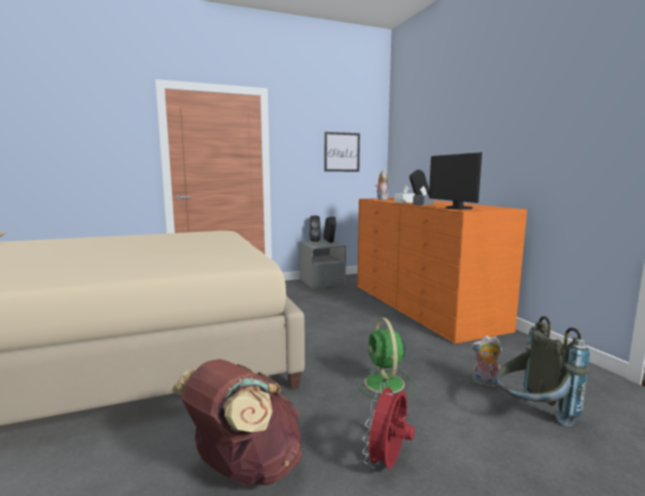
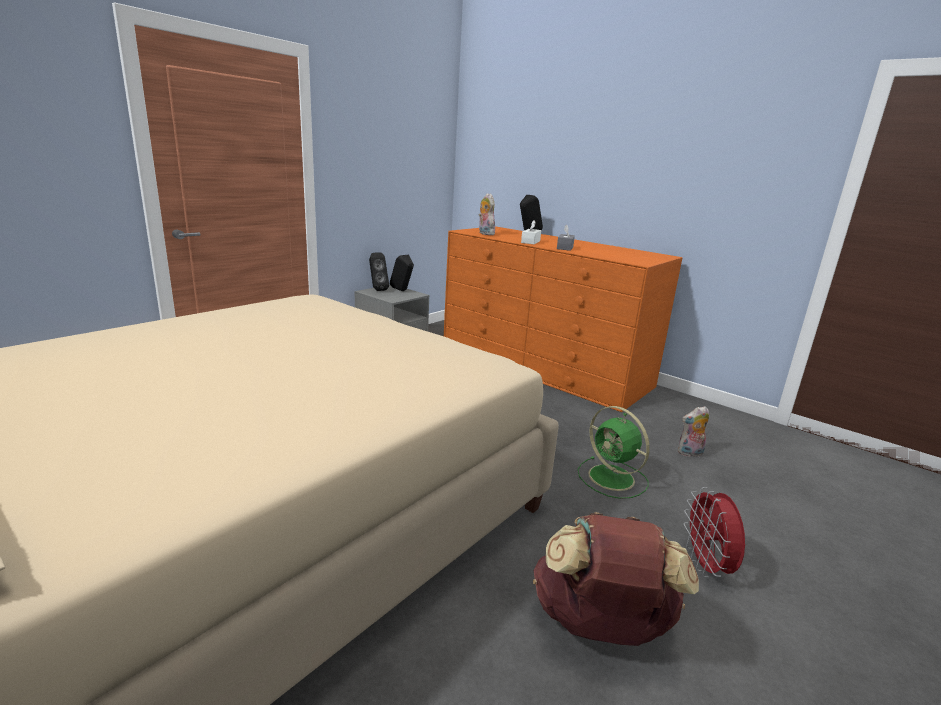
camera: 30 degrees left, 10 degrees up
picture [324,132,360,172] -> none
monitor [429,152,482,210] -> none
grey backpack [496,316,590,427] -> none

